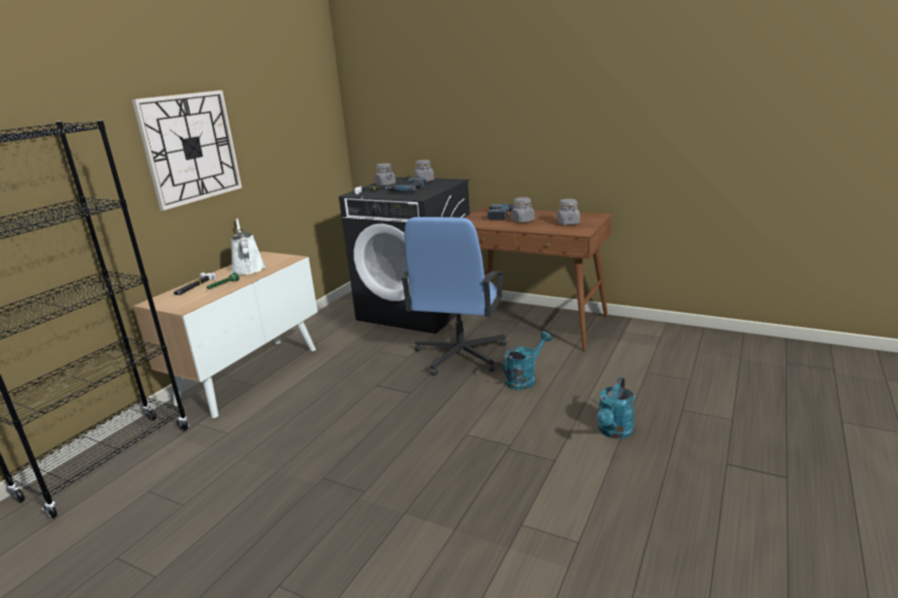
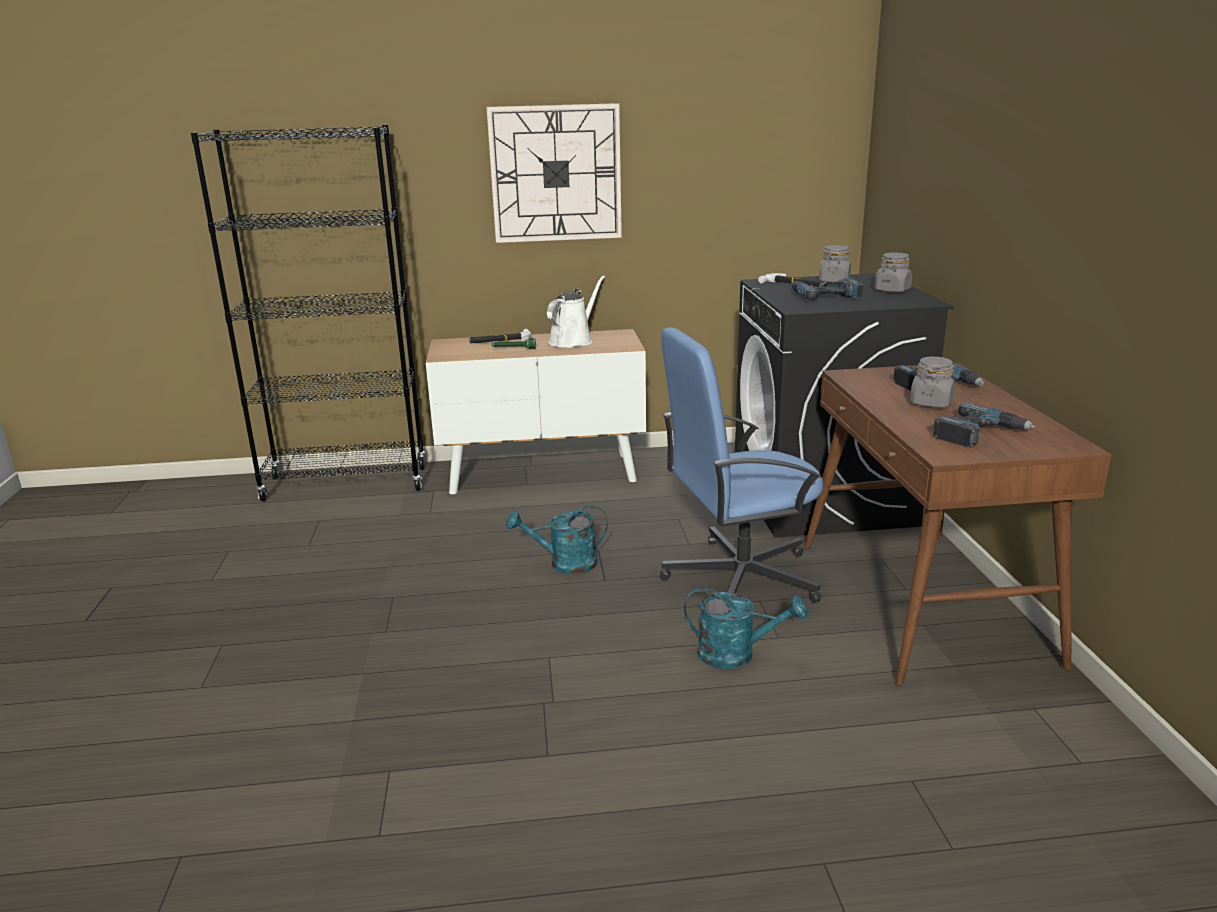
camera: 55 degrees right, 0 degrees up
grey jar [557,199,580,225] -> power drill [933,403,1035,447]
turquoise watering can [597,377,635,439] -> turquoise watering can moved to [506,505,608,574]

